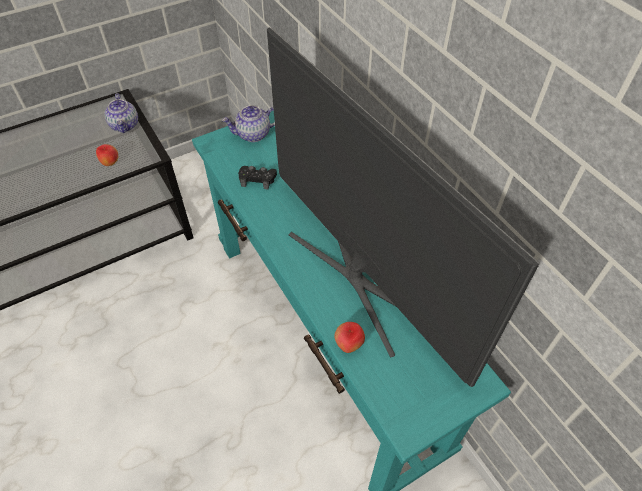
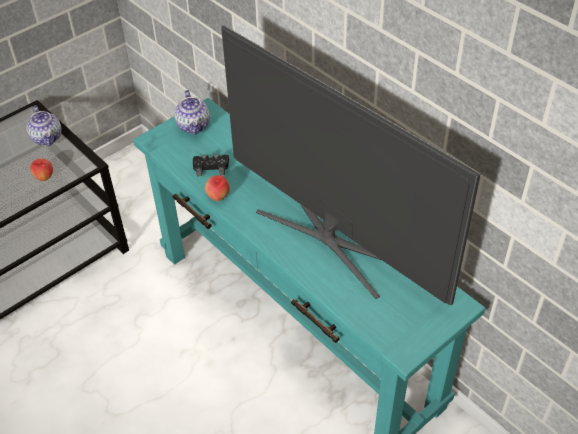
camera: 10 degrees left, 5 degrees down
teapot [222,105,275,142] -> teapot turned 75 degrees counterclockwise [174,90,210,135]
apple [334,322,365,353] -> apple moved to [205,175,230,201]

